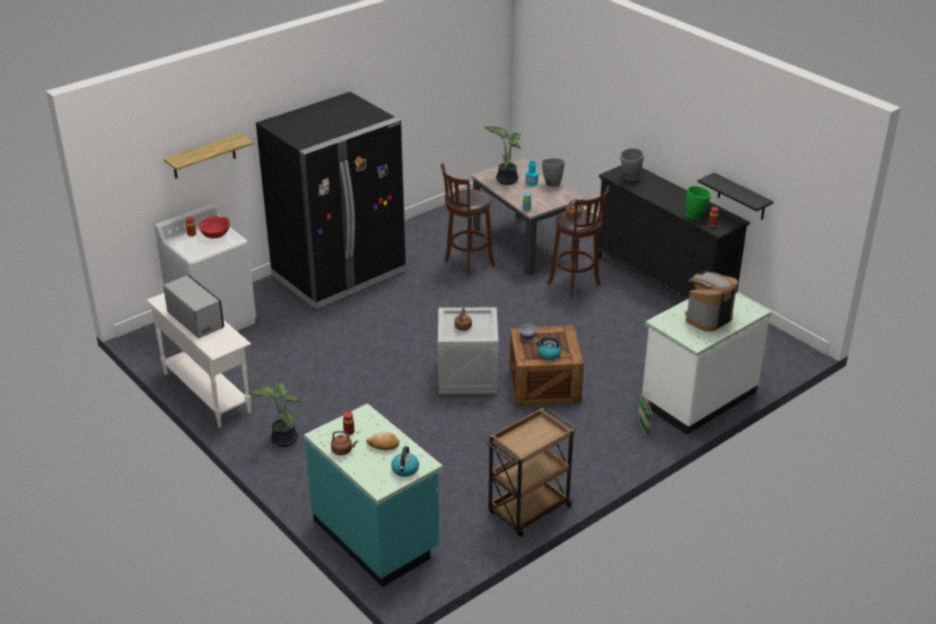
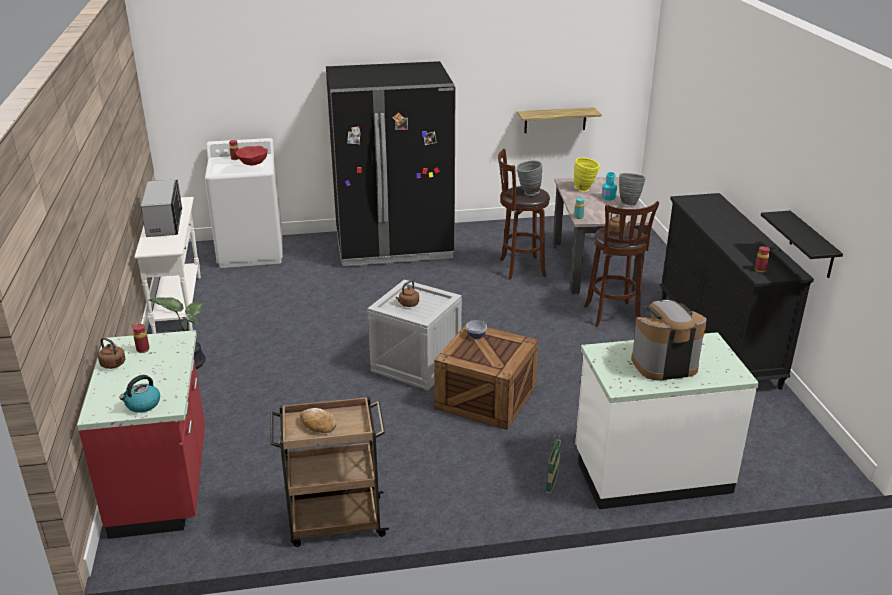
camera: 30 degrees right, 5 degrees down
shelf [164,133,254,179] -> shelf moved to [517,107,602,133]
turquoise counter [304,403,443,587] -> red counter [77,330,205,539]
bread [366,432,399,450] -> bread moved to [300,408,336,433]
potted plant [483,126,521,185] -> yellow vase [574,158,600,192]
kettle [535,336,561,360] -> none
grey vase [620,148,644,181] -> grey vase moved to [517,161,542,196]
green vase [685,186,711,220] -> none

